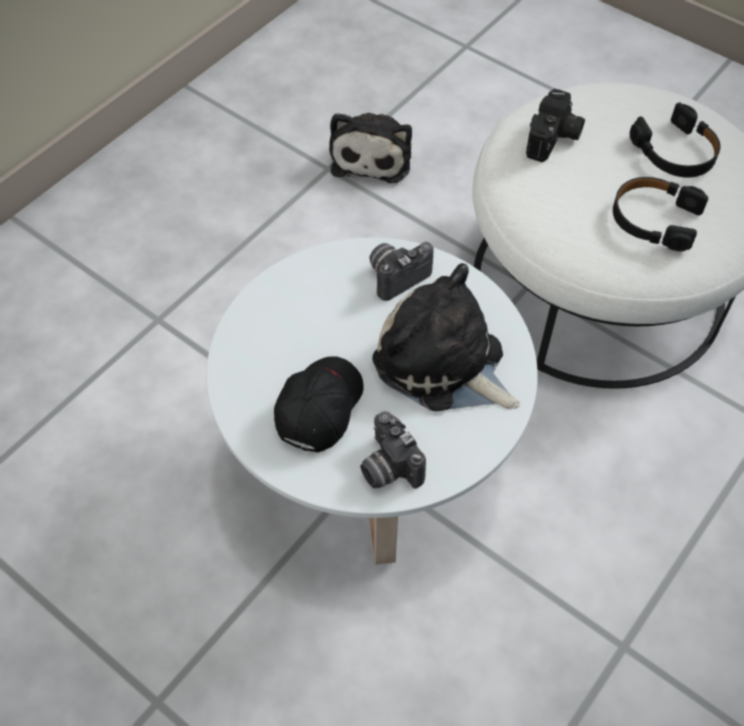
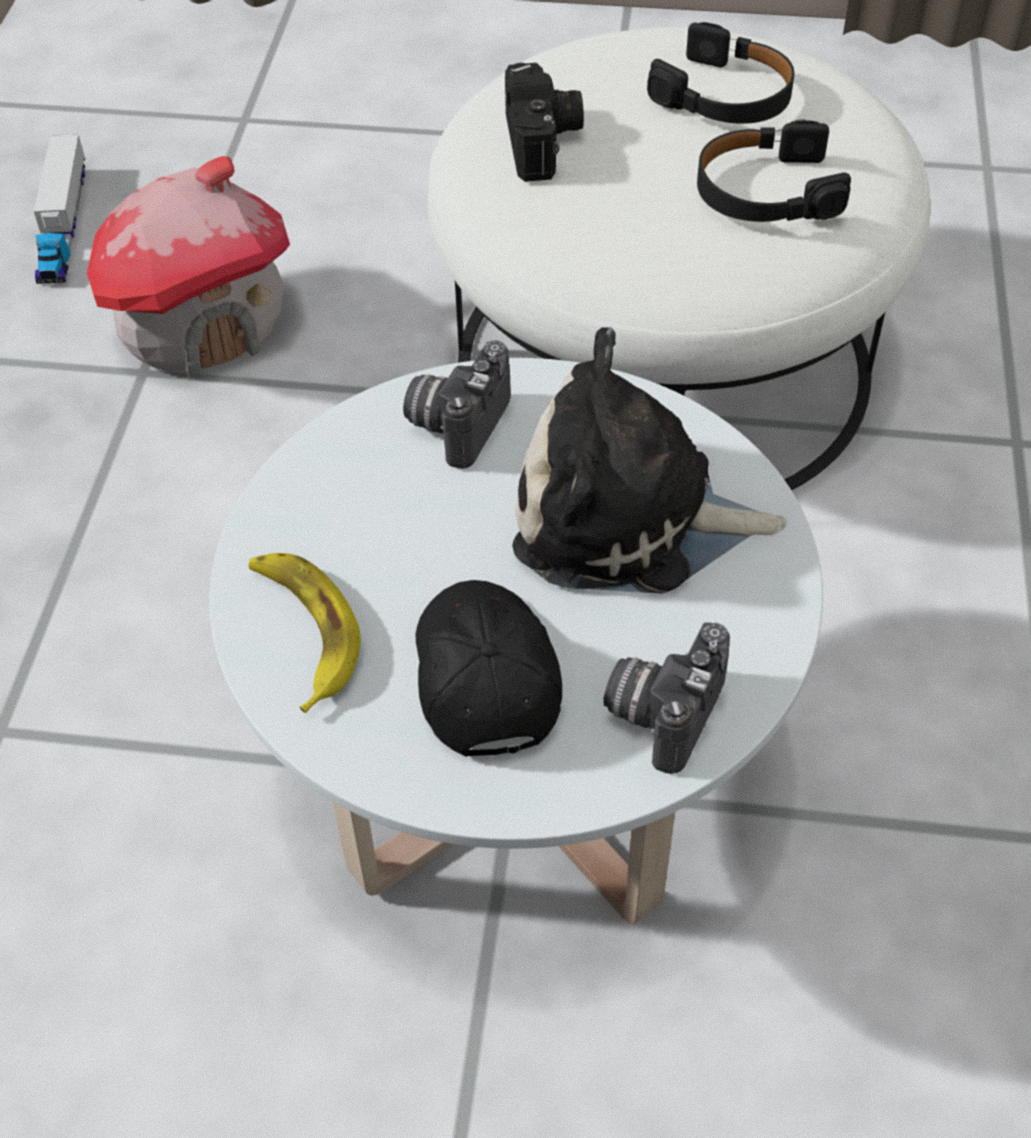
camera: 30 degrees left, 5 degrees down
plush toy [329,113,412,183] -> toy house [87,156,290,378]
camera [360,411,426,489] -> camera turned 90 degrees clockwise [603,622,730,774]
none -> toy truck [34,135,85,284]
none -> banana [249,553,361,713]

